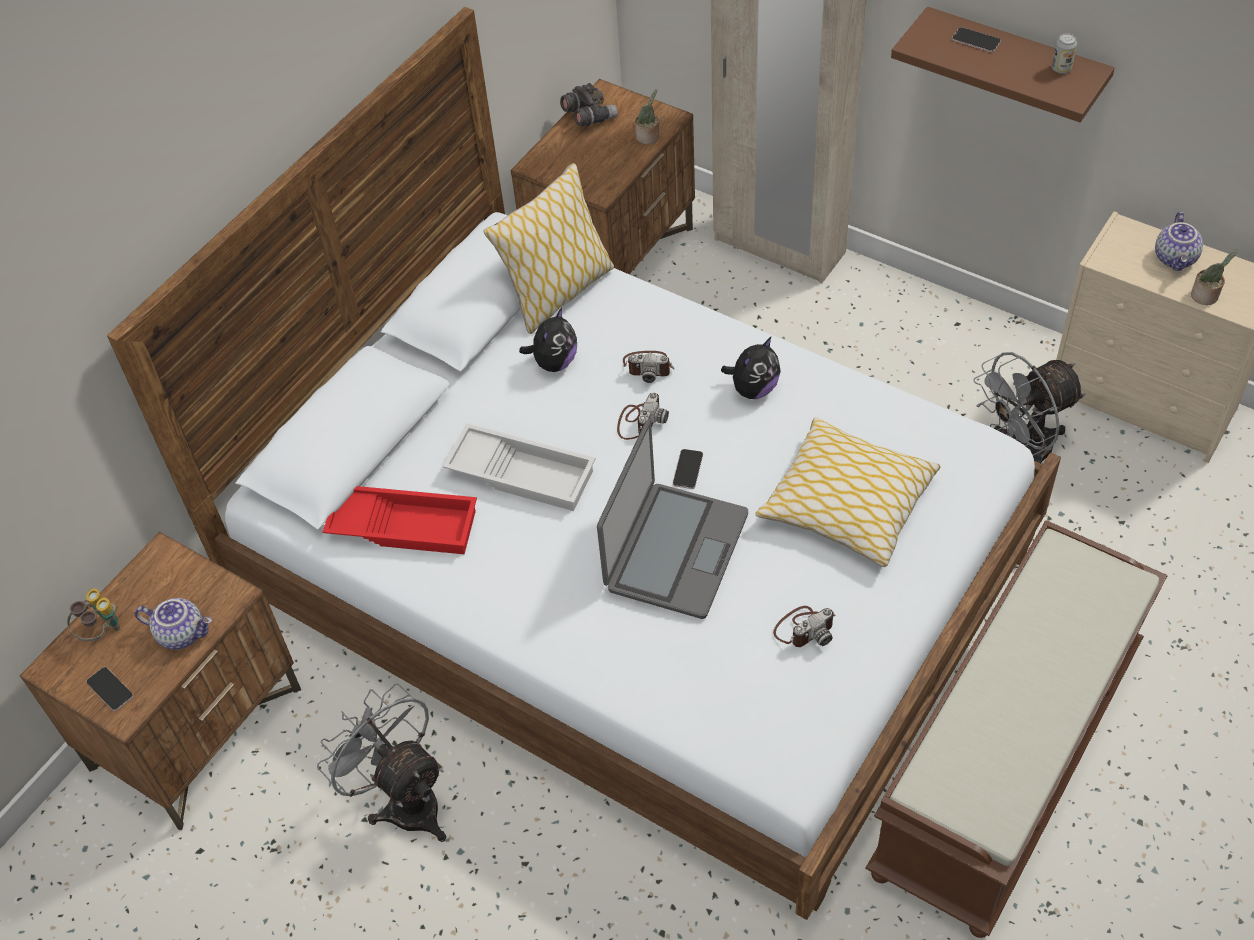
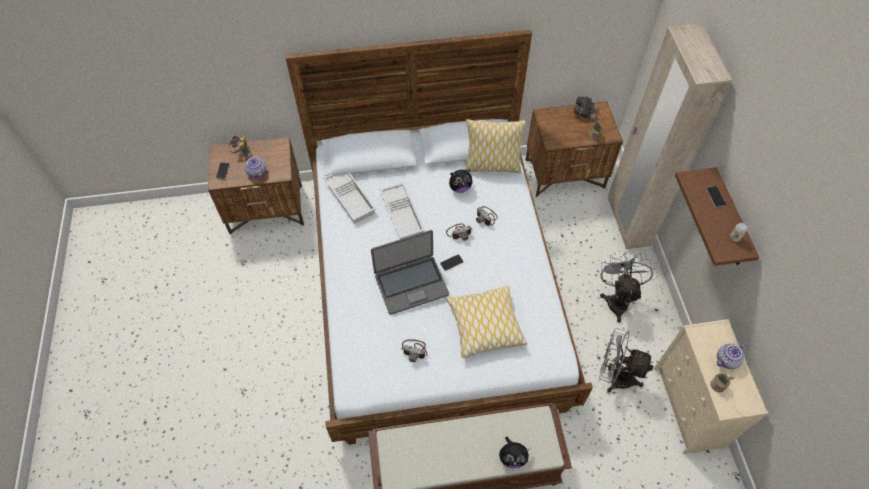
camera: 45 degrees right, 5 degrees up
grey fan [317,684,446,842] -> grey fan moved to [600,252,653,323]
red tray [323,486,477,554] -> white tray [324,172,376,224]
plush toy [721,337,781,399] -> plush toy moved to [499,437,529,469]

